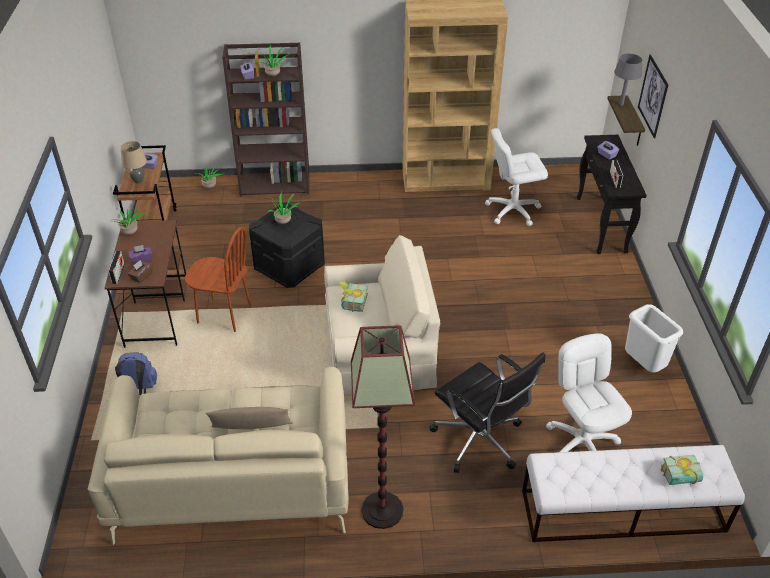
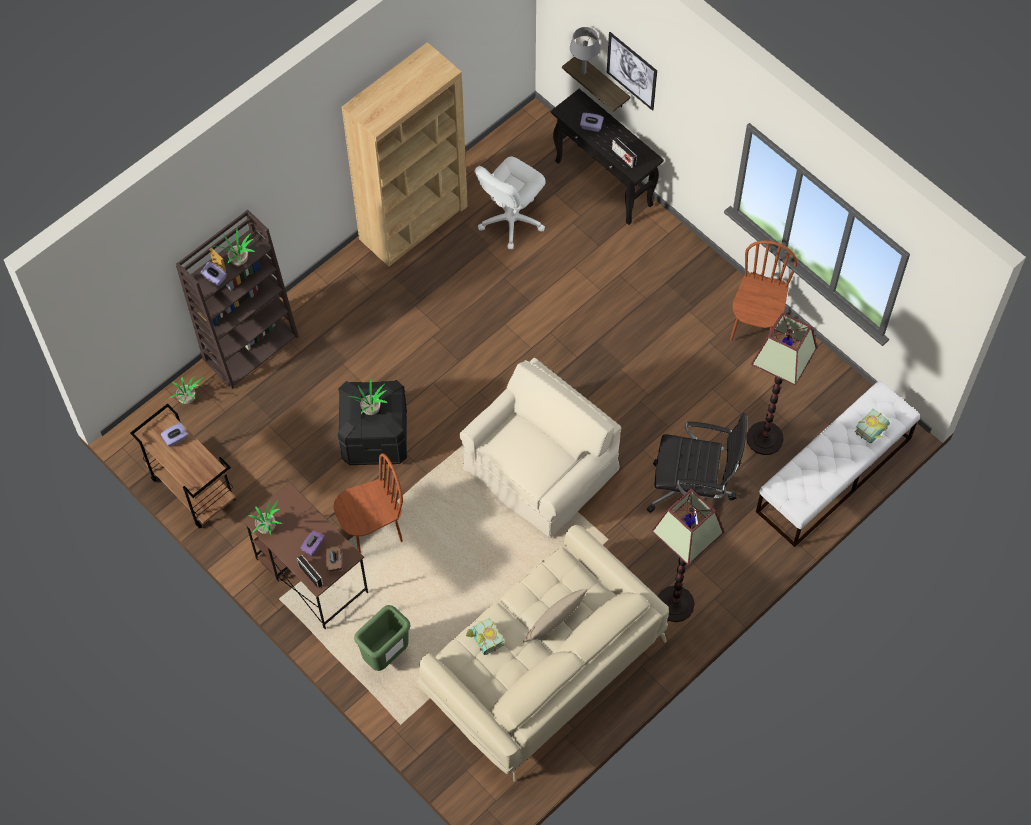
camera: 40 degrees left, 20 degrees up
blue backpack [115,352,157,396] -> green trash can [354,605,411,671]
beige table lamp [121,141,147,183] -> none
book [338,281,368,312] -> book moved to [466,618,504,655]
white office chair [546,333,632,452] -> floor lamp [746,313,817,455]
white trash can [625,304,683,372] -> brown chair [730,240,797,341]

